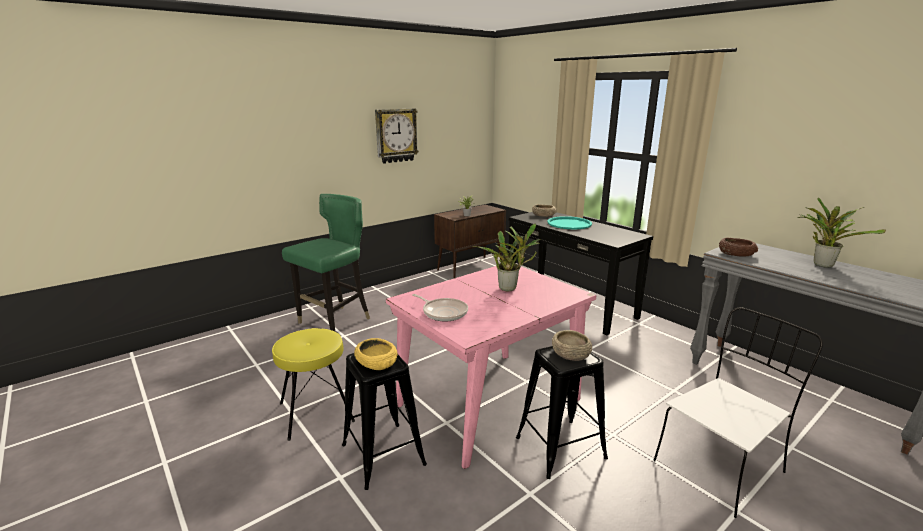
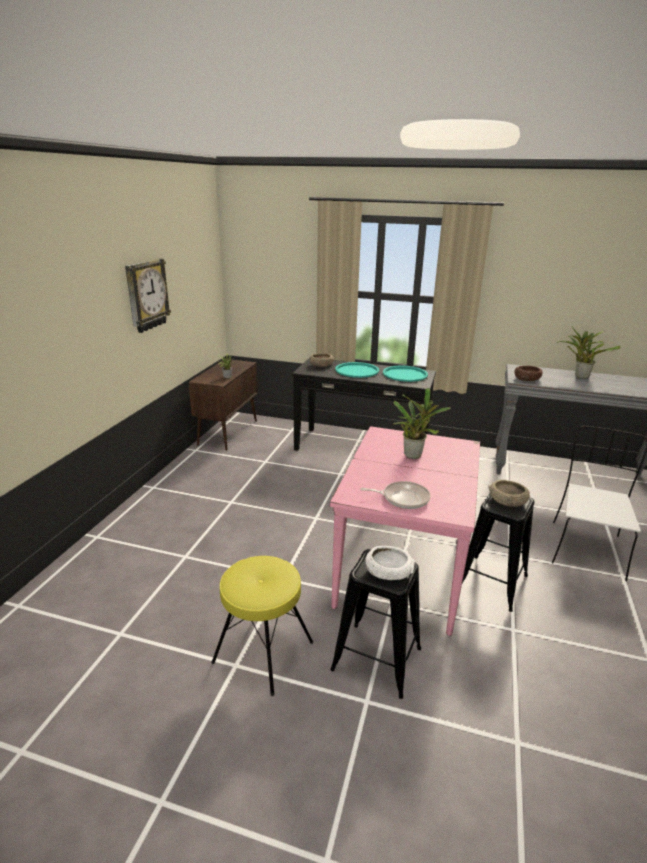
camera: 35 degrees left, 5 degrees up
green chair [282,194,370,331] -> none
yellow bowl [354,338,398,370] -> white bowl [366,546,415,580]
none -> turquoise tray [383,366,428,382]

